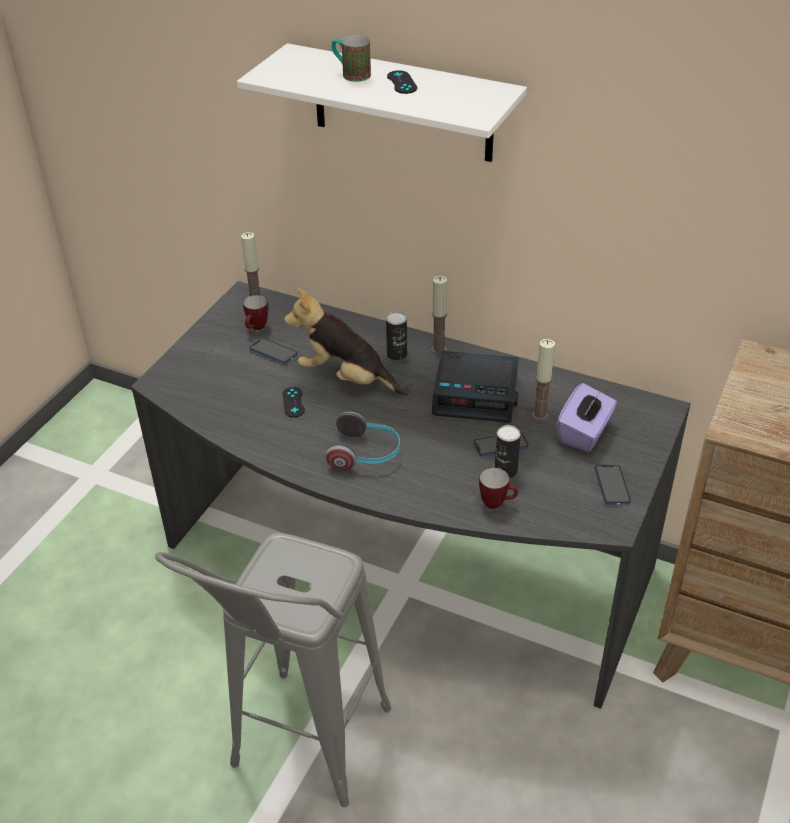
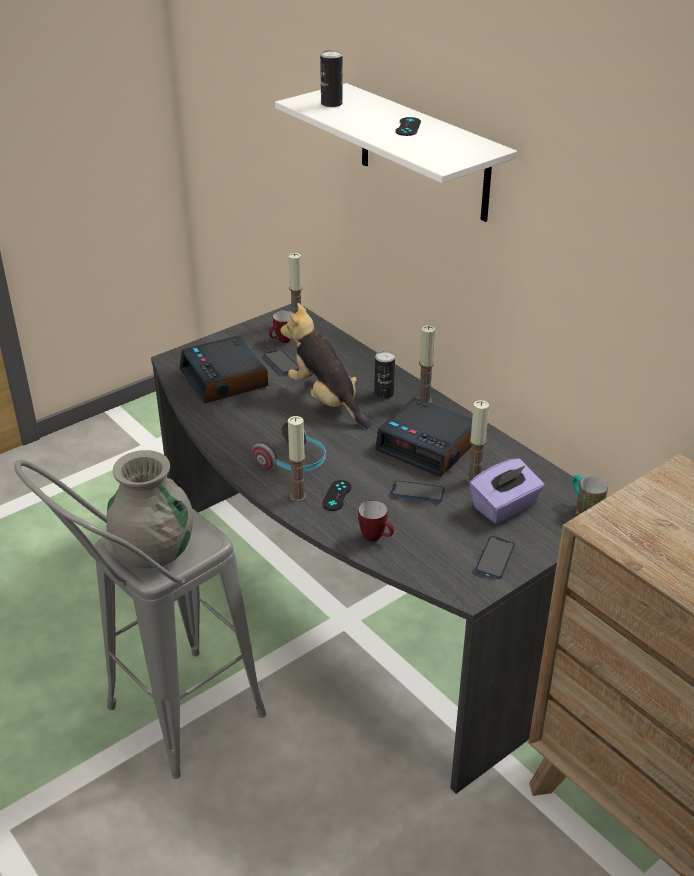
camera: 25 degrees right, 5 degrees down
black game controller [283,387,305,418] -> black game controller moved to [322,480,351,511]
mug [332,35,371,82] -> mug moved to [573,474,608,515]
can [495,425,521,478] -> can moved to [320,50,343,107]
none -> grey vase [106,450,193,568]
none -> alarm clock [179,336,268,403]
none -> candle [288,416,306,502]

